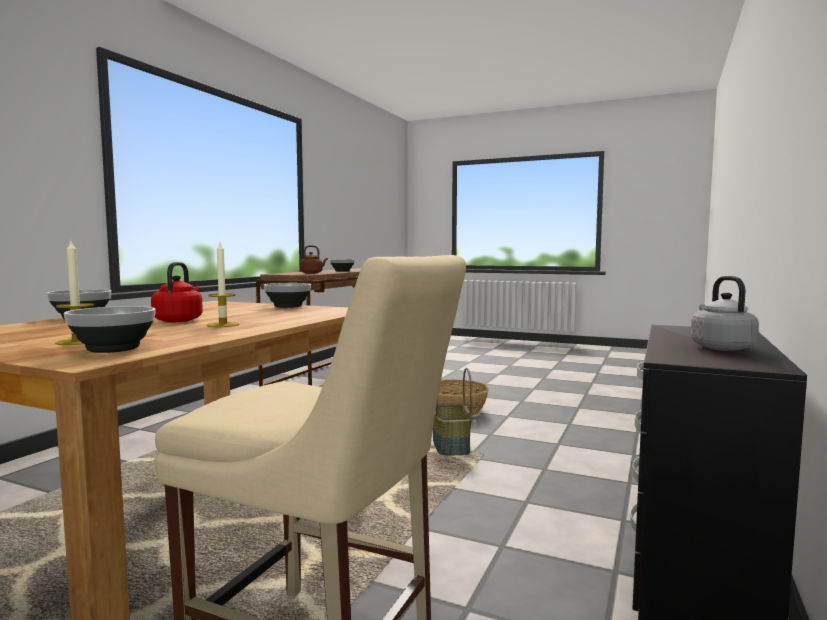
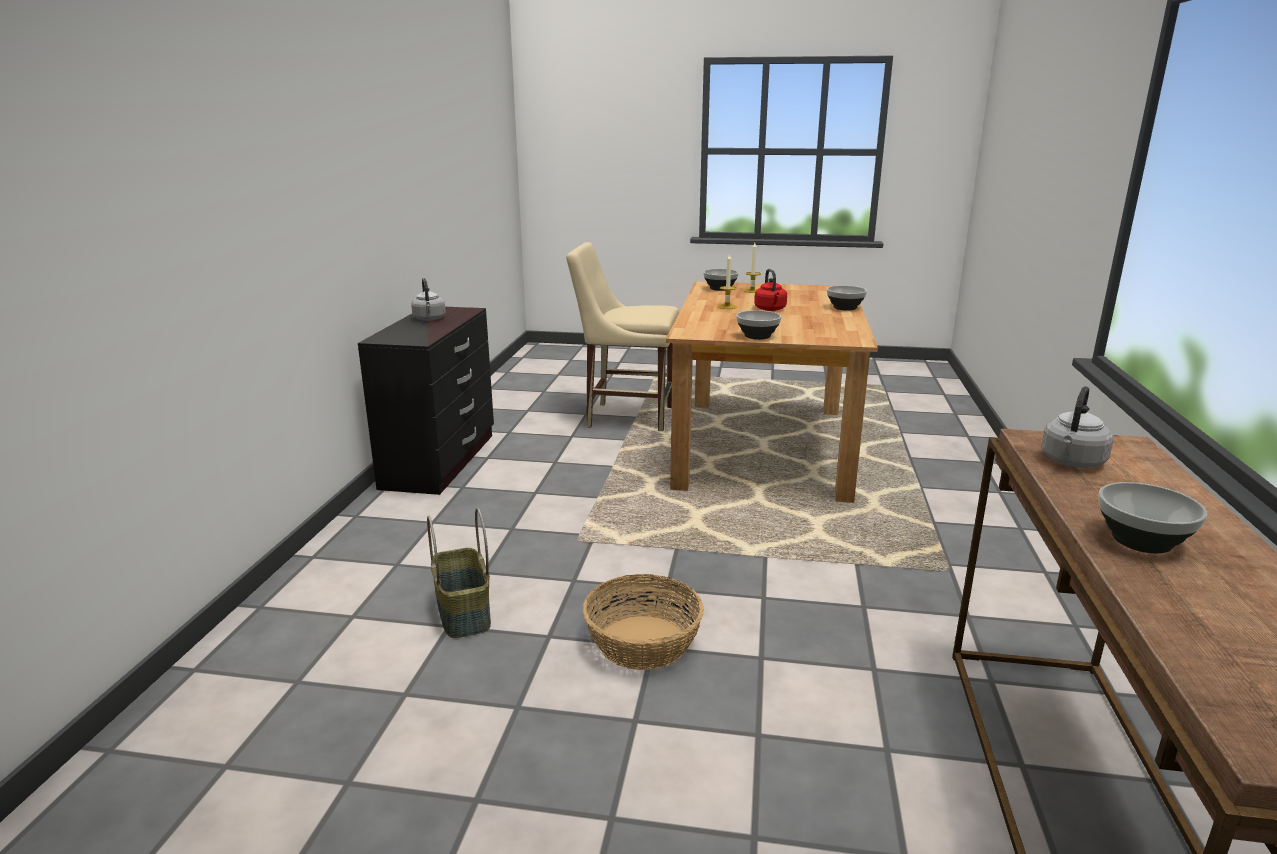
camera: 165 degrees right, 15 degrees up
brown kettle [300,245,328,274] -> grey kettle [1041,386,1113,468]
basket [433,368,472,456] -> basket moved to [427,508,491,638]

